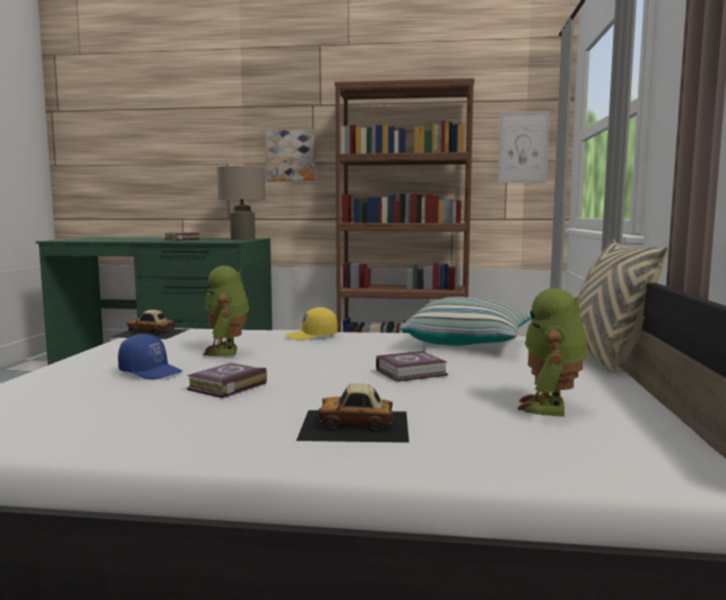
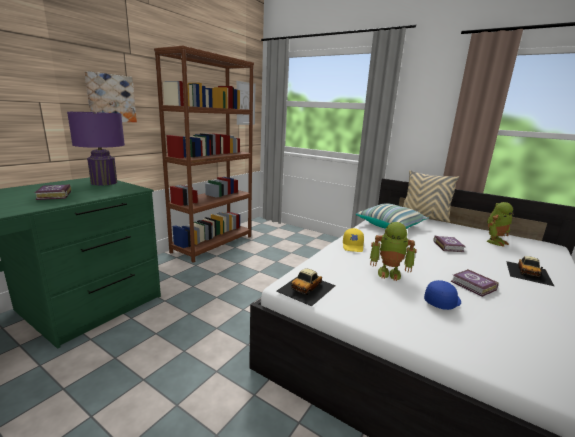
camera: 65 degrees left, 10 degrees up
beige table lamp [217,166,265,240] -> purple table lamp [67,112,125,185]
toy robot [517,288,588,417] -> toy robot turned 75 degrees counterclockwise [486,202,514,247]

